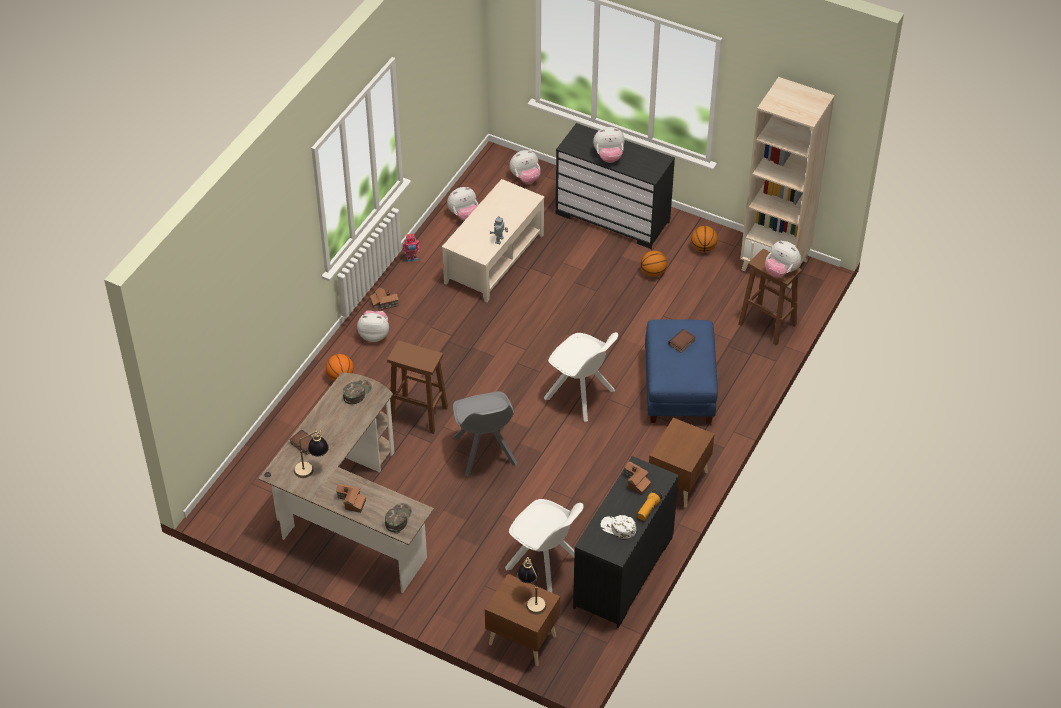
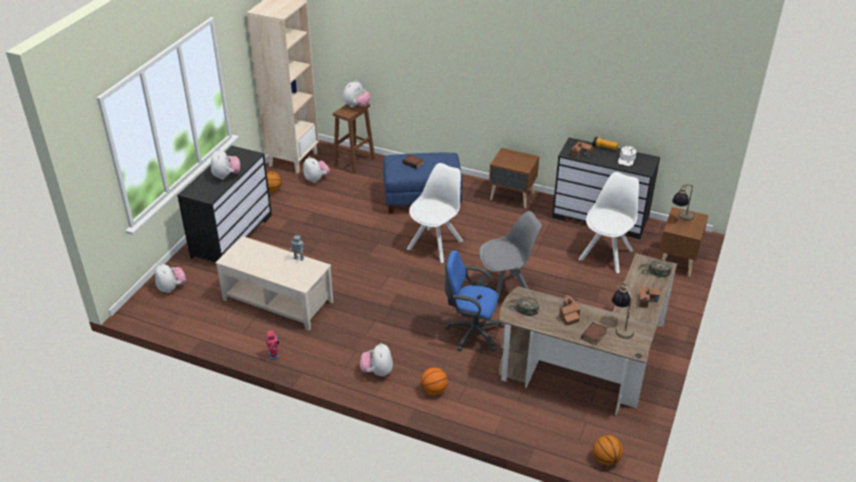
camera: 95 degrees left, 10 degrees down
toy house [370,287,399,310] -> toy house moved to [559,295,581,326]
brown stool [387,340,448,434] -> blue office chair [445,250,504,351]
plush toy [447,187,478,221] -> plush toy moved to [303,156,330,183]
basketball [641,250,667,277] -> basketball moved to [593,435,623,465]

